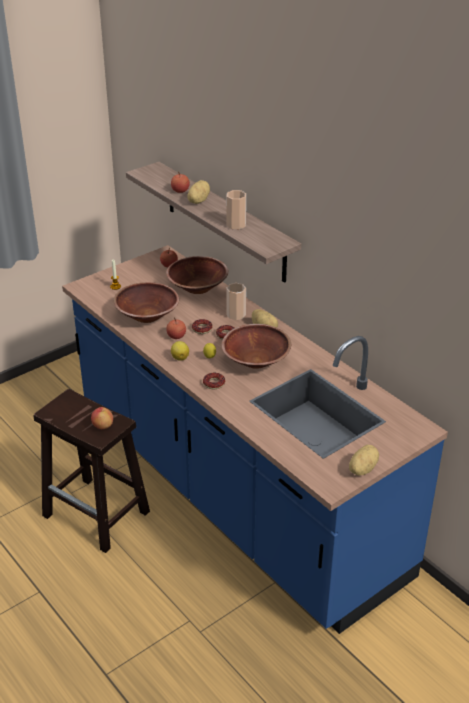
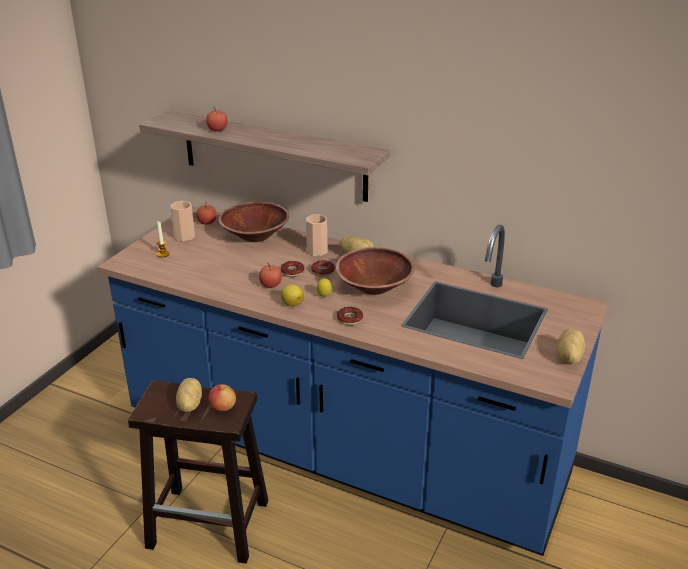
camera: 25 degrees left, 5 degrees down
brown bowl [114,282,179,323] -> none
potato [187,180,210,204] -> potato moved to [176,378,202,412]
cup [226,190,246,229] -> cup moved to [170,201,195,242]

